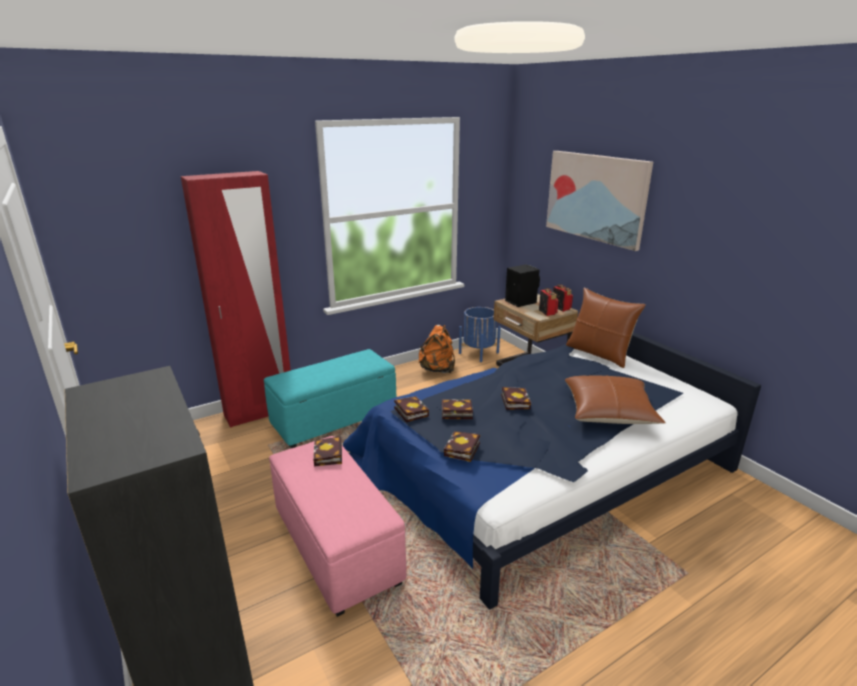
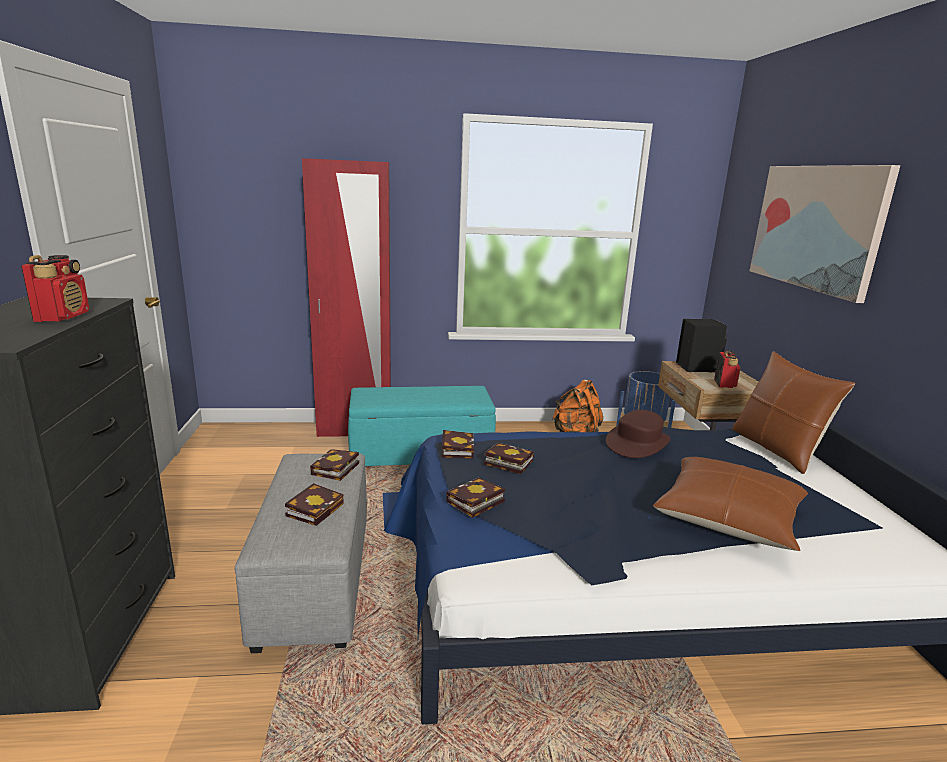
camera: 25 degrees right, 5 degrees down
pink ottoman [269,436,406,617] -> grey ottoman [235,453,367,653]
book [501,387,531,410] -> book moved to [285,483,344,526]
radio [553,284,573,312] -> radio moved to [21,255,89,322]
none -> brown hat [606,410,671,458]

